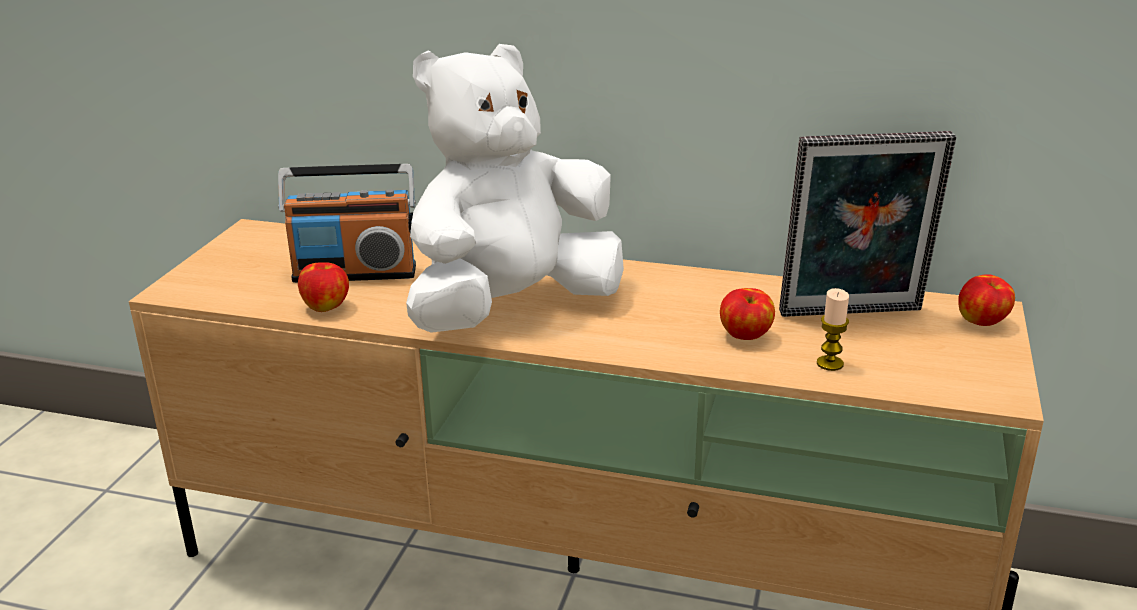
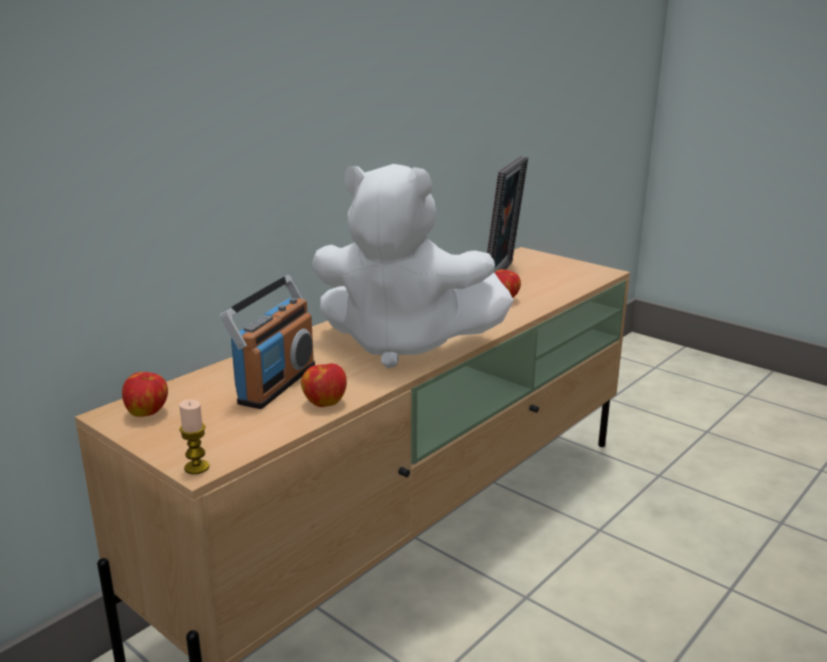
camera: 65 degrees left, 5 degrees down
white plush toy [406,44,624,333] -> white plush toy turned 60 degrees counterclockwise [311,164,514,368]
candle [817,288,849,371] -> candle moved to [179,399,209,474]
apple [958,274,1015,326] -> apple moved to [122,372,168,417]

